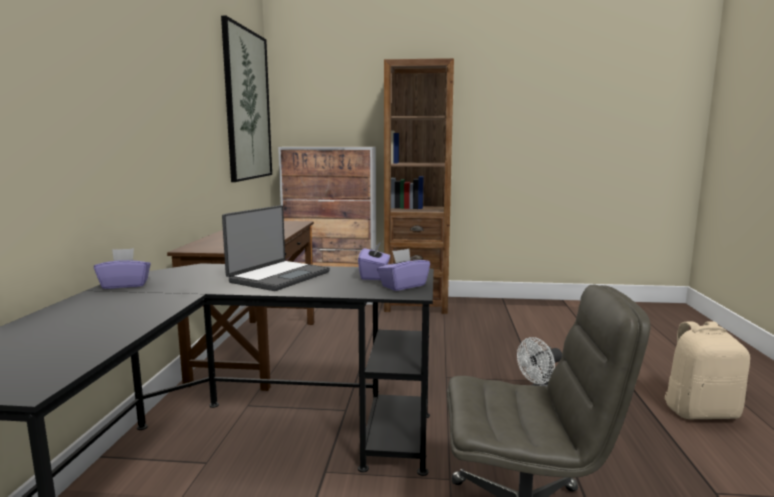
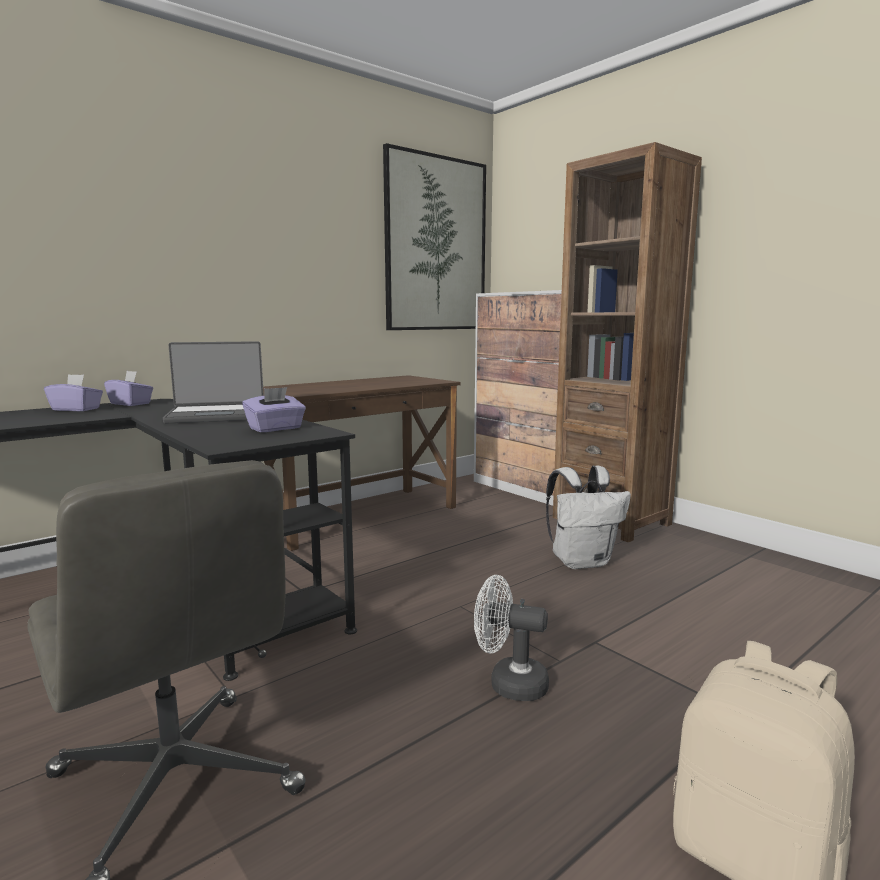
camera: 45 degrees right, 0 degrees up
purple tissue box [377,249,430,291] -> purple tissue box moved to [44,374,103,411]
none -> white backpack [546,465,631,569]

